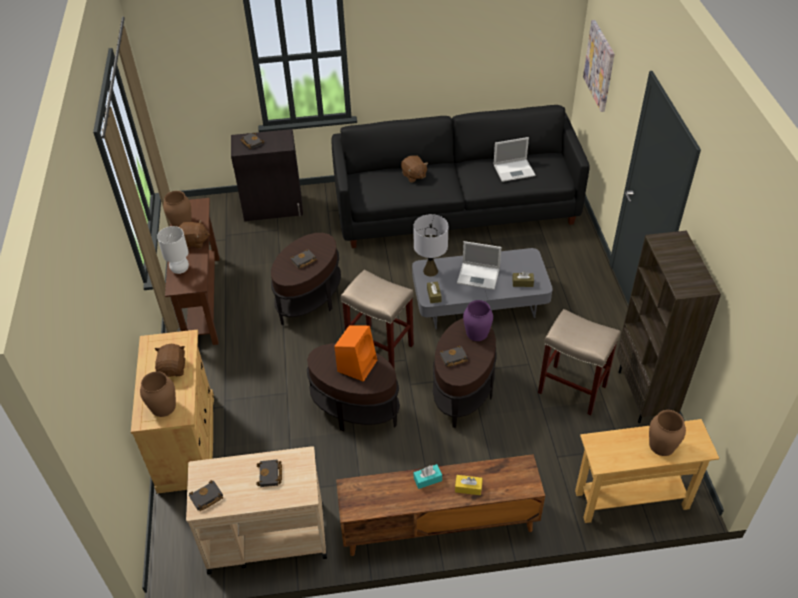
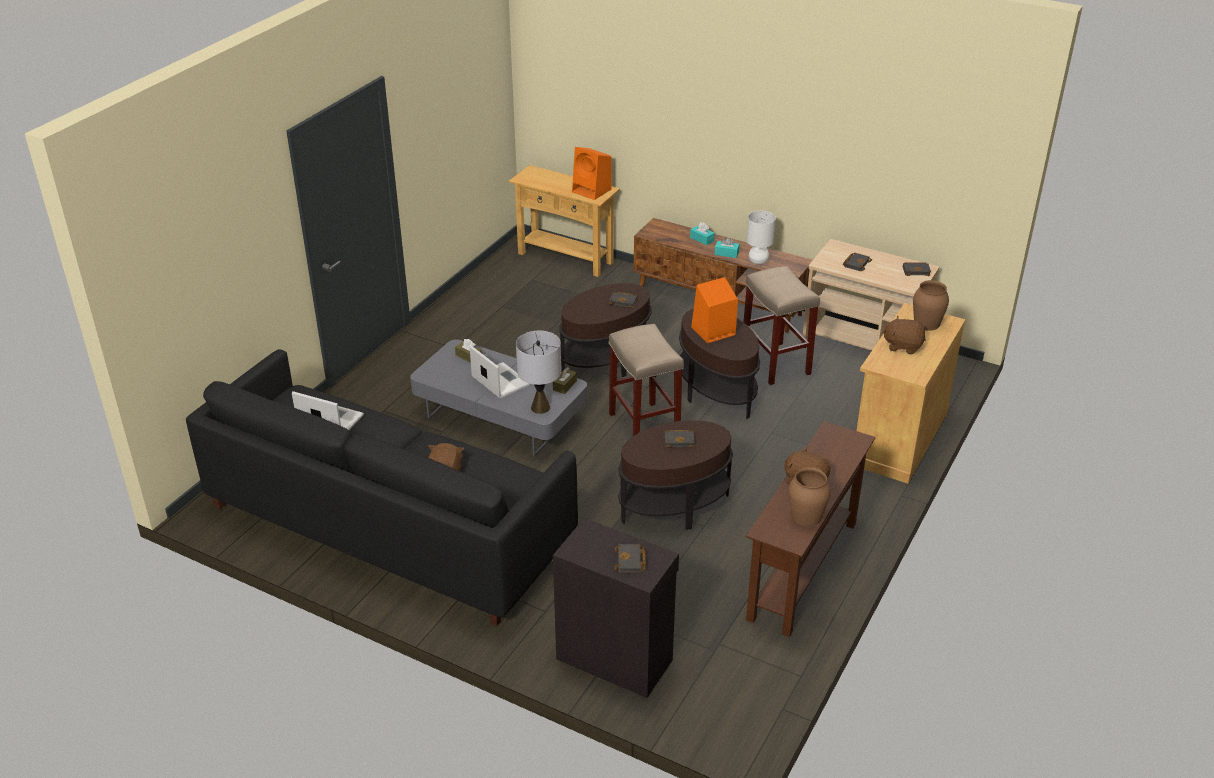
camera: 145 degrees left, 10 degrees down
brown plush toy [154,344,185,377] -> brown plush toy turned 75 degrees clockwise [882,316,926,355]
white table lamp [157,226,189,274] -> white table lamp moved to [746,211,776,265]
yellow tissue box [455,475,482,495] -> turquoise tissue box [690,222,715,245]
purple vase [463,300,493,341] -> none
beige stool [538,309,621,415] -> beige stool moved to [743,266,820,385]
picture [583,20,615,112] -> none
brown bookcase [617,230,721,423] -> none
brown vase [649,410,686,456] -> none
none -> orange speaker [572,147,612,200]

